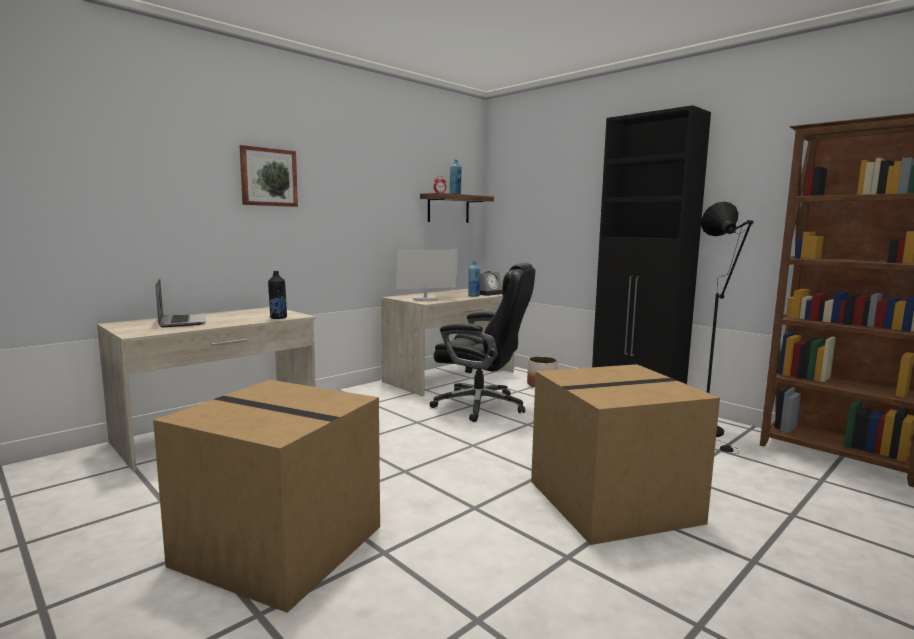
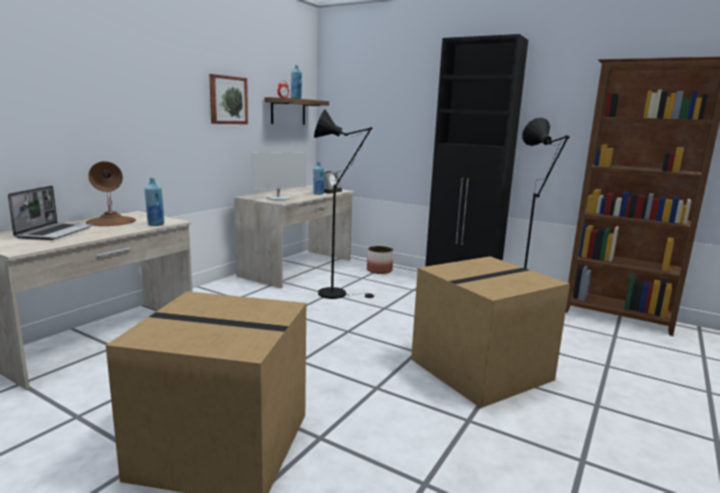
camera: 15 degrees left, 5 degrees up
laptop [155,278,206,327] -> laptop turned 45 degrees clockwise [8,186,93,240]
picture [240,145,298,207] -> picture moved to [209,74,248,124]
black bottle [268,271,287,319] -> blue bottle [144,178,164,226]
black office chair [430,263,535,422] -> black floor lamp [314,109,377,299]
none -> brown table lamp [86,161,136,226]

